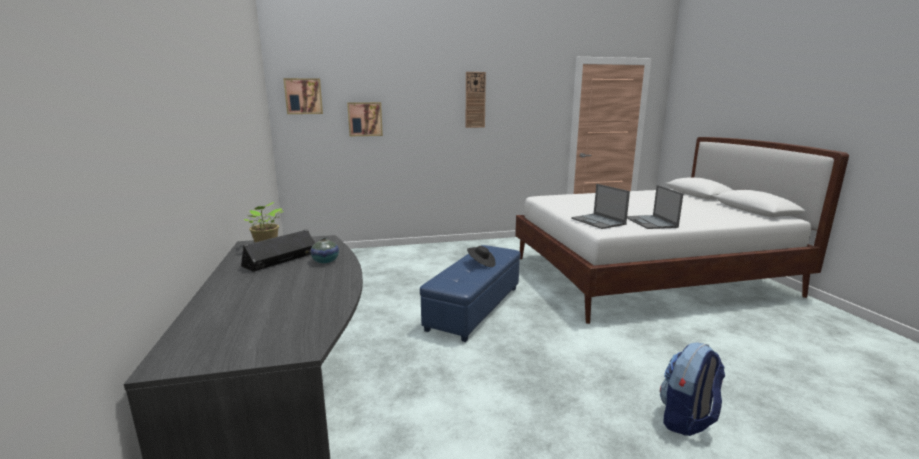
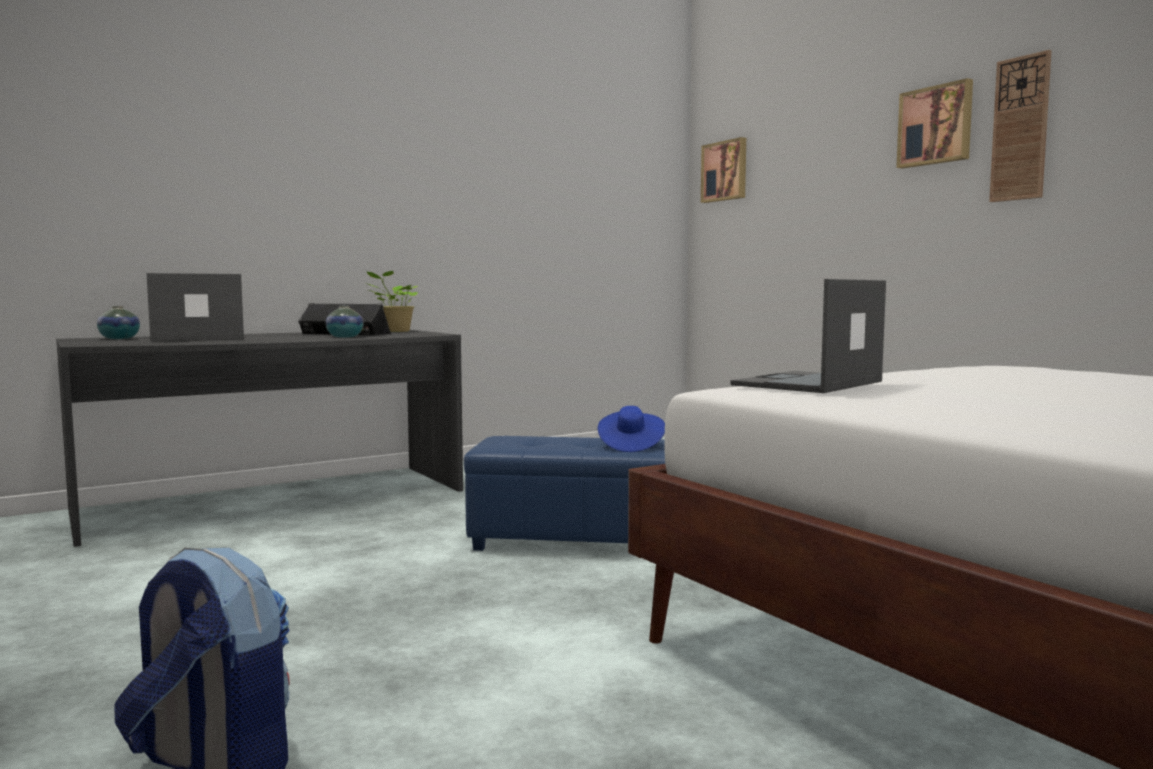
camera: 70 degrees right, 10 degrees down
picture [347,102,383,136] -> picture moved to [896,78,973,169]
black hat [467,246,496,267] -> blue hat [598,406,665,452]
laptop [627,185,683,229] -> laptop moved to [147,273,244,342]
none -> vase [97,306,140,339]

